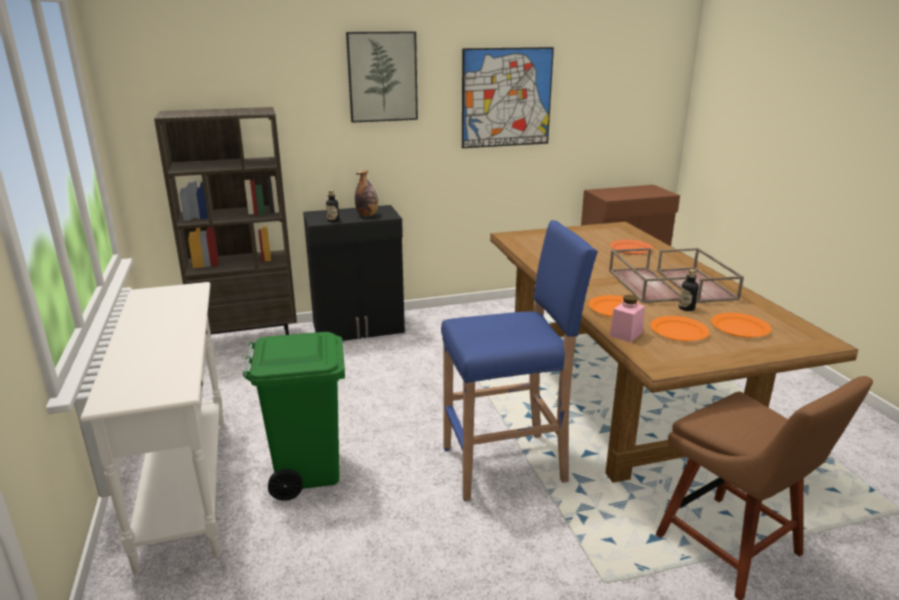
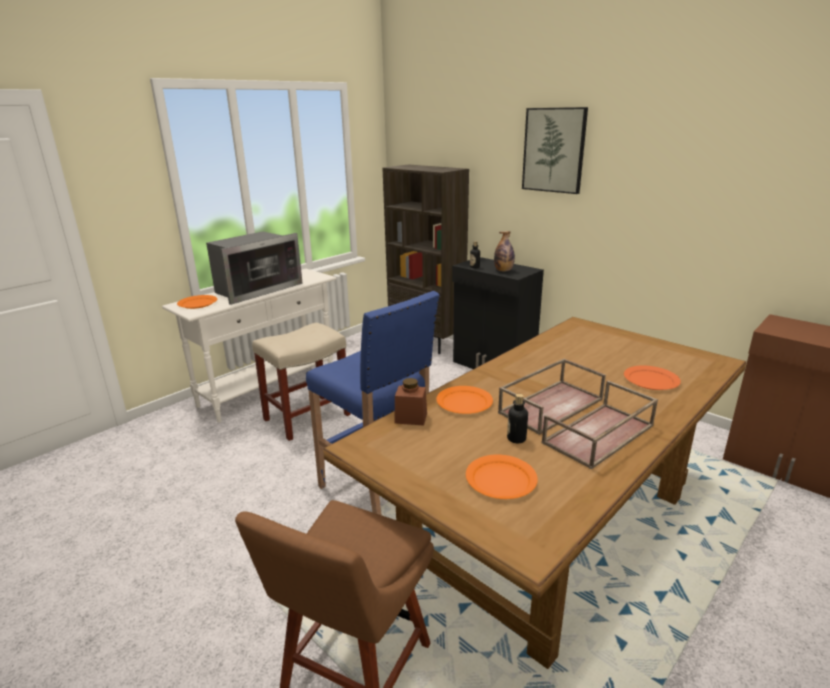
camera: 60 degrees right, 0 degrees up
green trash can [243,332,345,501] -> beige stool [252,323,351,441]
picture [462,47,554,148] -> none
pink jar [609,295,645,343] -> brown jar [394,378,427,425]
orange plate [650,316,710,341] -> orange plate moved to [177,295,217,309]
none -> microwave [206,231,303,305]

